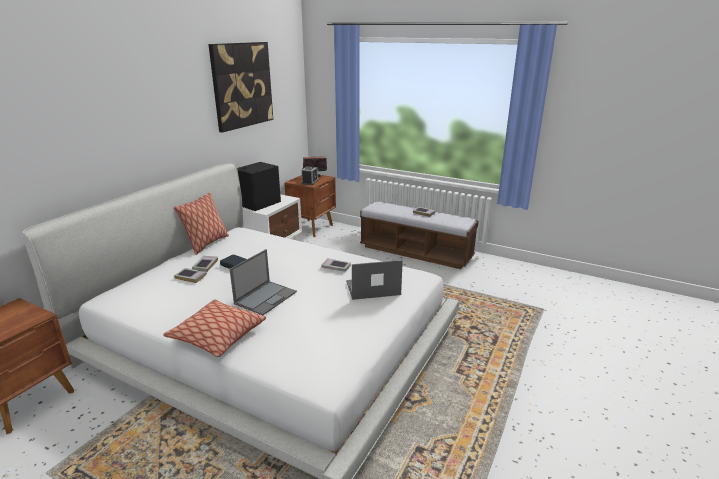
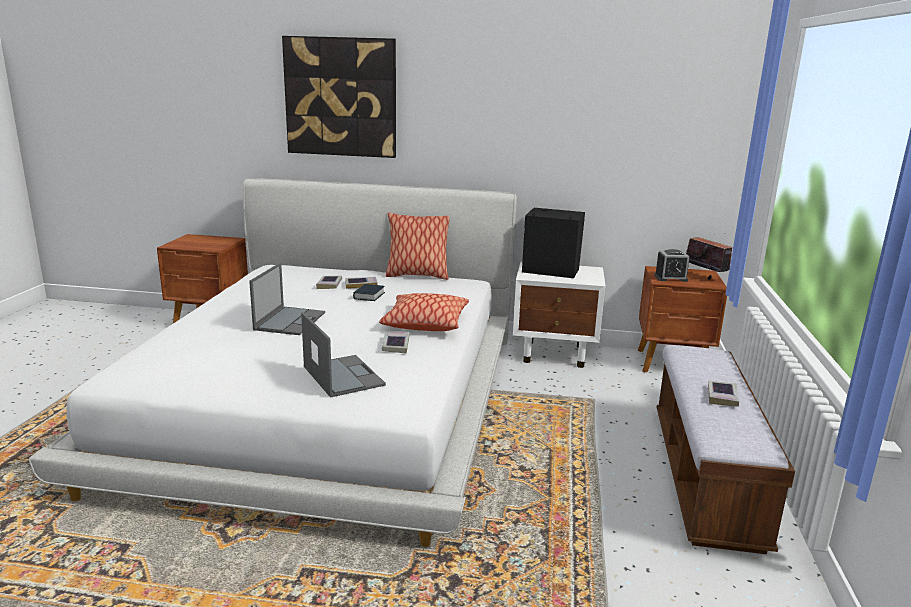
camera: 70 degrees right, 5 degrees down
pillow [163,299,266,357] -> pillow moved to [379,293,469,331]
picture [208,42,273,133] -> picture moved to [282,36,396,158]
laptop [230,249,297,315] -> laptop turned 90 degrees counterclockwise [249,263,325,335]

